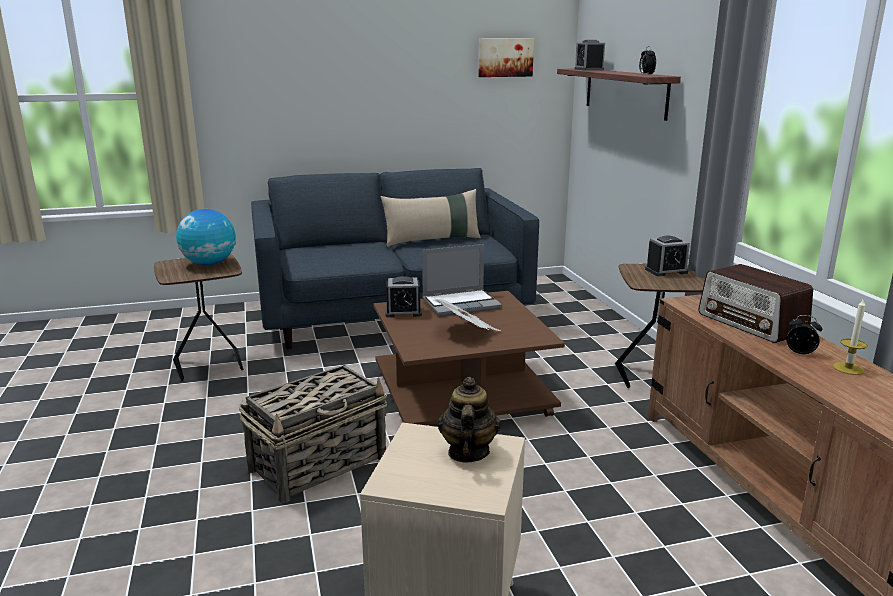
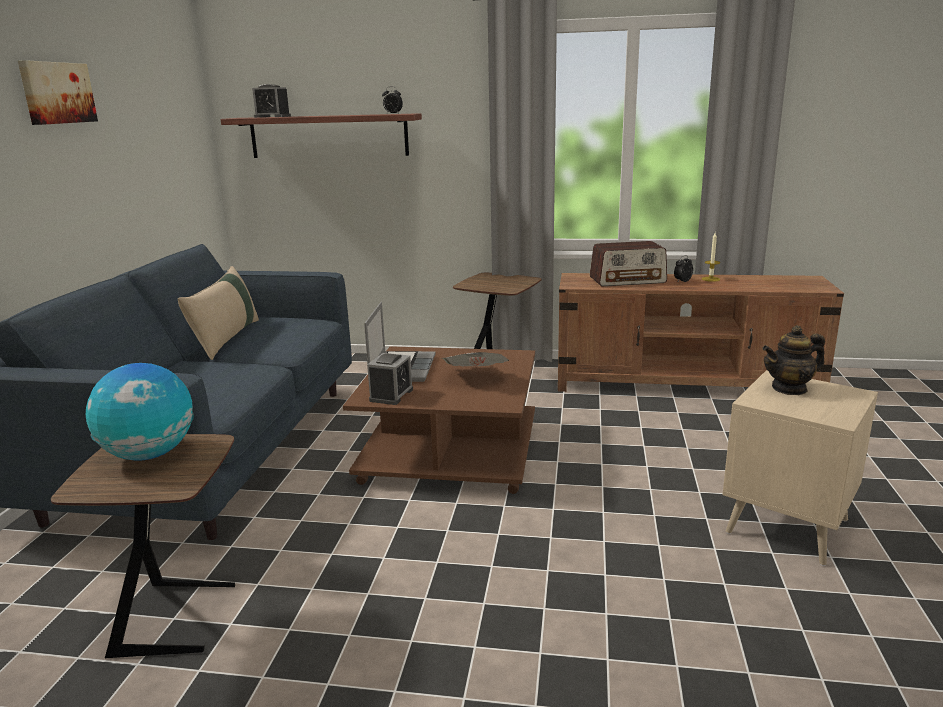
camera: 65 degrees left, 0 degrees up
basket [239,365,387,503] -> none
teapot [438,377,501,462] -> teapot turned 45 degrees counterclockwise [762,325,825,395]
picture [478,38,534,77] -> picture moved to [18,60,98,125]
alarm clock [645,236,690,276] -> none

